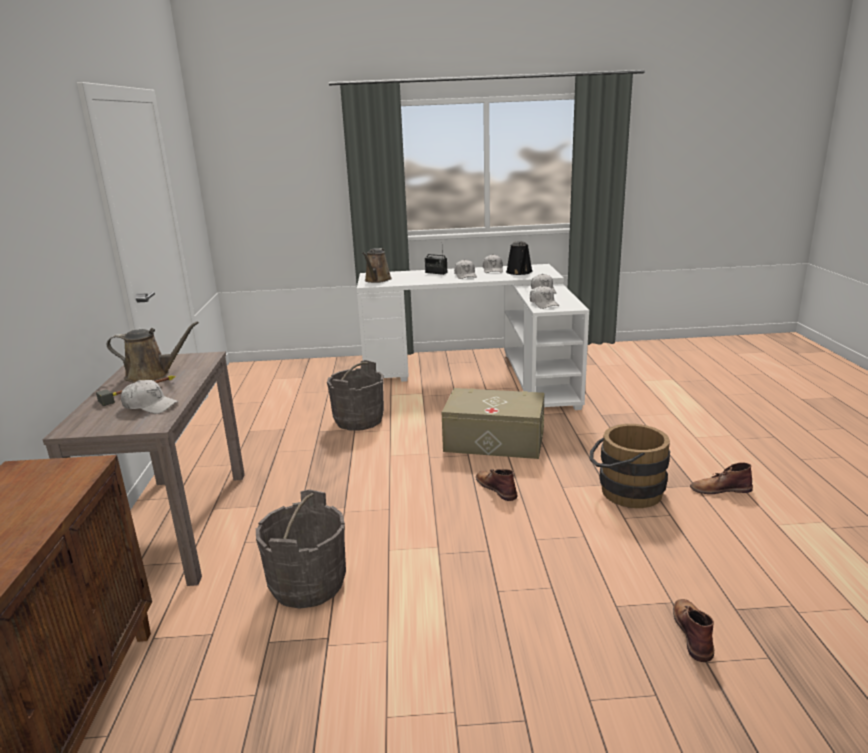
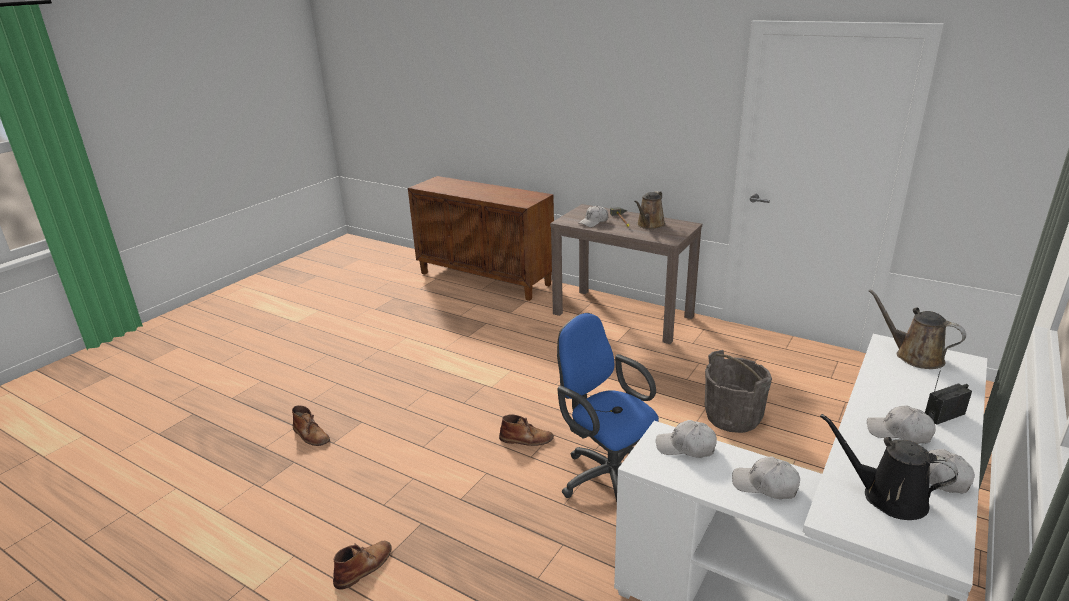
camera: 125 degrees right, 5 degrees up
grey bucket [256,489,346,609] -> none
beige storage box [442,388,545,459] -> blue office chair [557,313,659,502]
brown bucket [589,424,670,508] -> none

